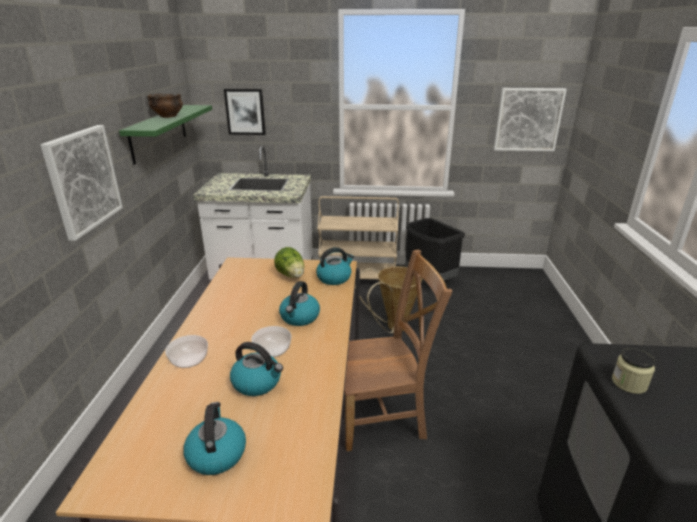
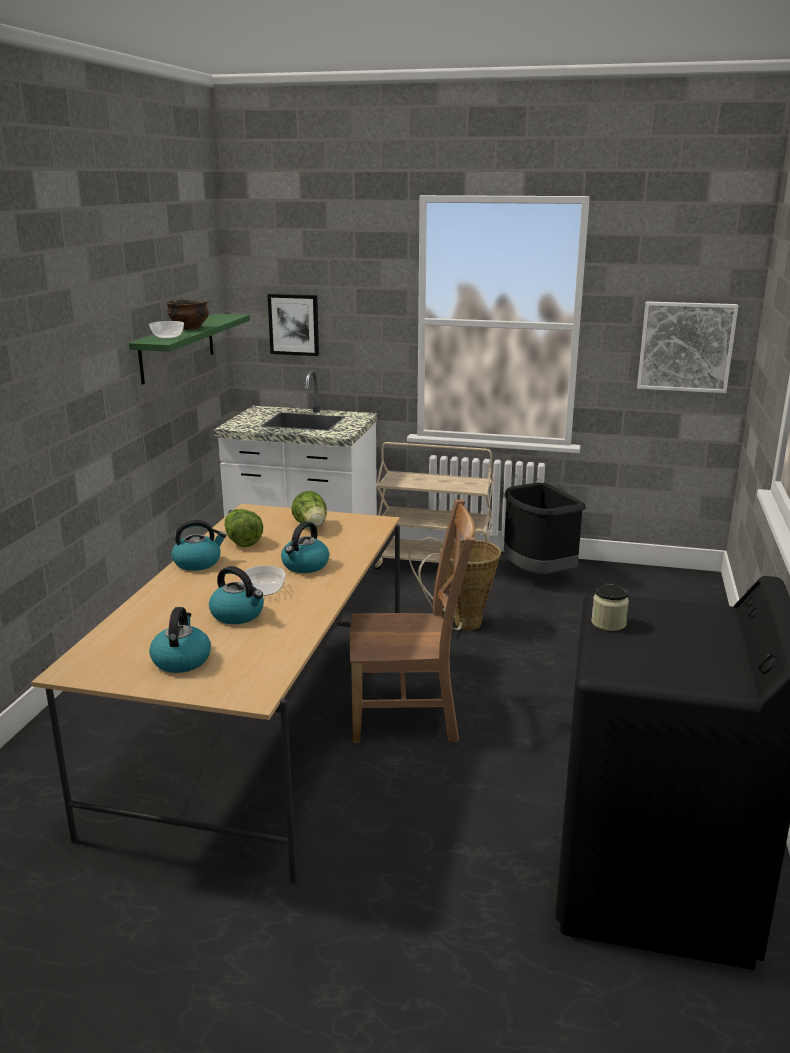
camera: 10 degrees right, 5 degrees down
picture [40,125,123,241] -> none
bowl [165,335,208,368] -> bowl moved to [149,321,184,339]
kettle [316,247,354,285] -> kettle moved to [172,520,226,571]
none -> lettuce [225,509,263,547]

